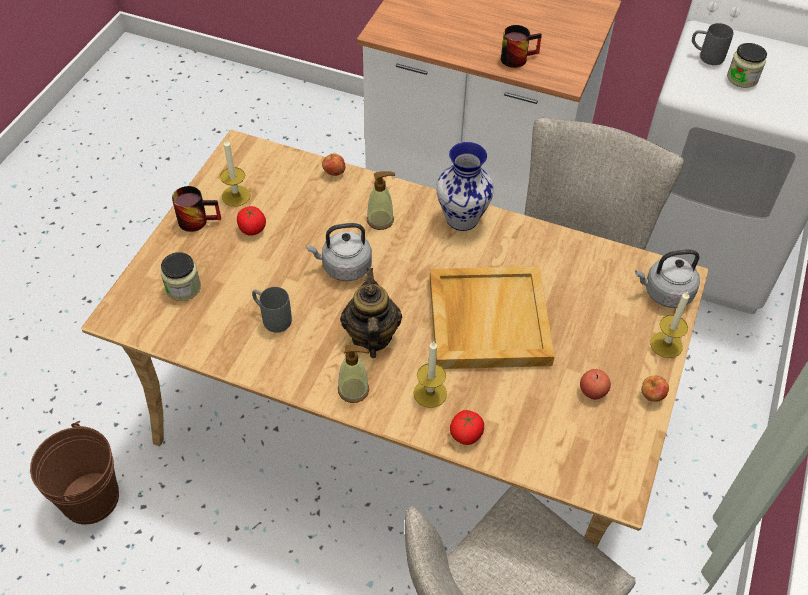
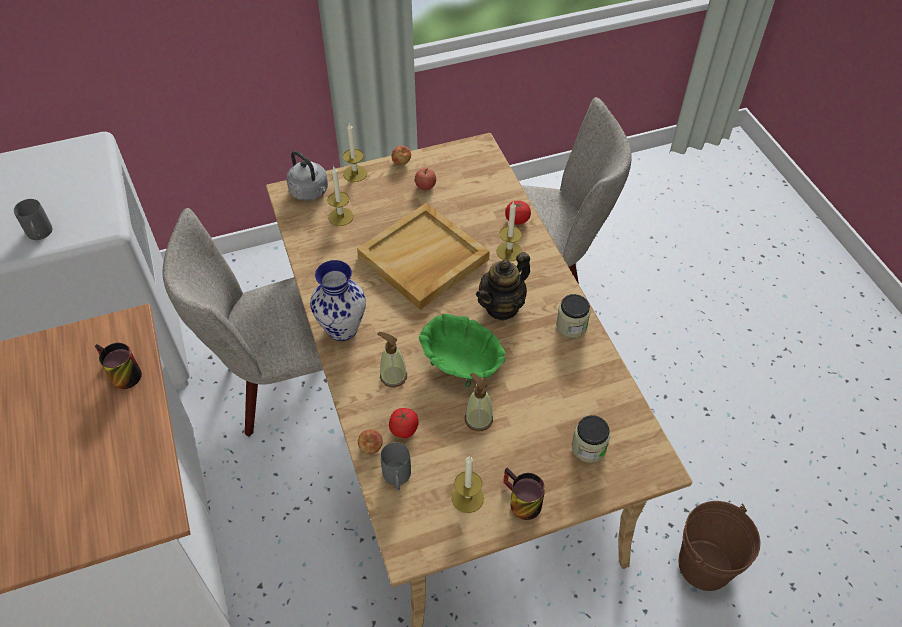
camera: 130 degrees left, 0 degrees up
tomato [237,206,266,236] -> tomato moved to [389,408,419,438]
grey mug [252,287,292,333] -> grey mug moved to [380,442,411,491]
grey kettle [306,223,372,281] -> green bowl [419,314,506,388]
soap dispenser [338,344,369,403] -> soap dispenser moved to [465,373,493,431]
jar [727,43,767,88] -> jar moved to [556,294,591,338]
none -> candle [327,167,354,226]

